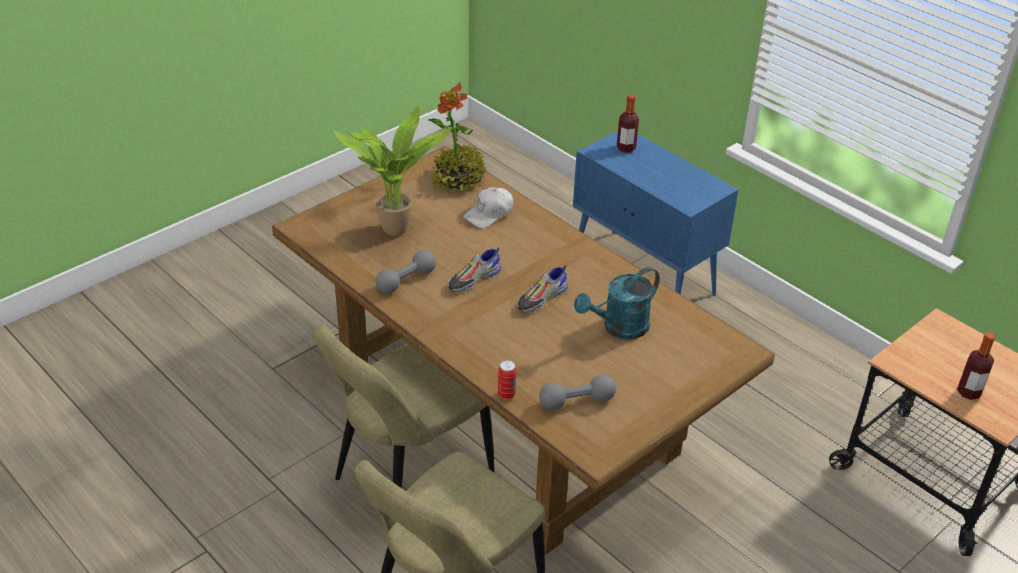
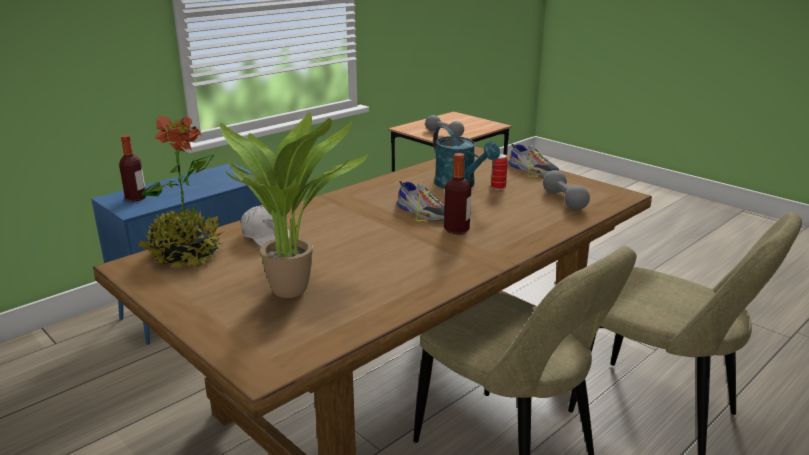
camera: 90 degrees left, 15 degrees down
grey dumbbell [376,250,436,293] -> grey dumbbell moved to [425,115,464,137]
shoe [448,248,501,292] -> shoe moved to [508,144,559,177]
can [498,360,516,400] -> can moved to [491,154,508,190]
bottle [957,332,995,400] -> bottle moved to [444,153,471,234]

